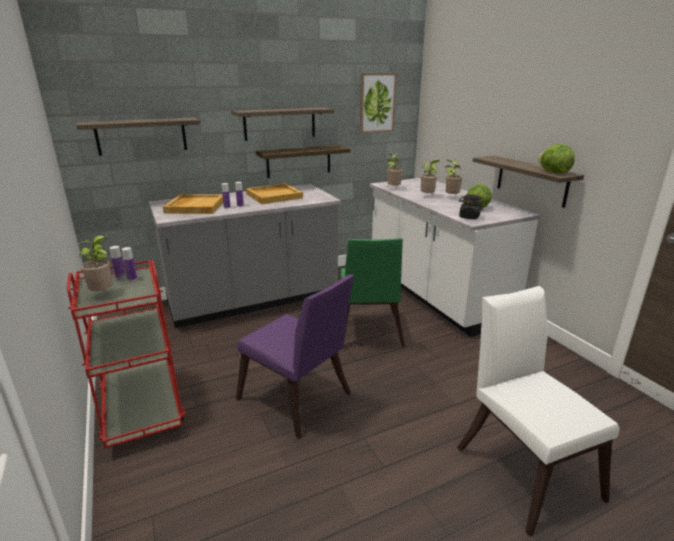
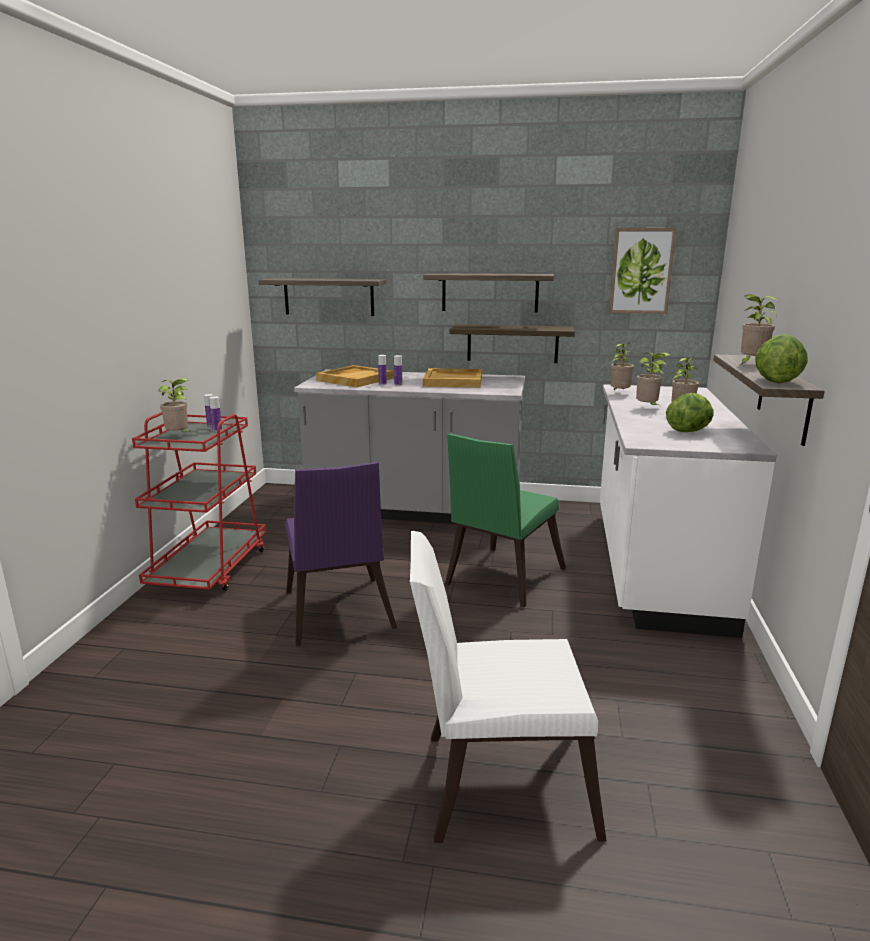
camera: 35 degrees right, 5 degrees down
white chair [457,286,620,537] -> white chair turned 105 degrees counterclockwise [410,531,607,843]
black jar [459,195,483,219] -> none
none -> potted plant [741,294,778,365]

